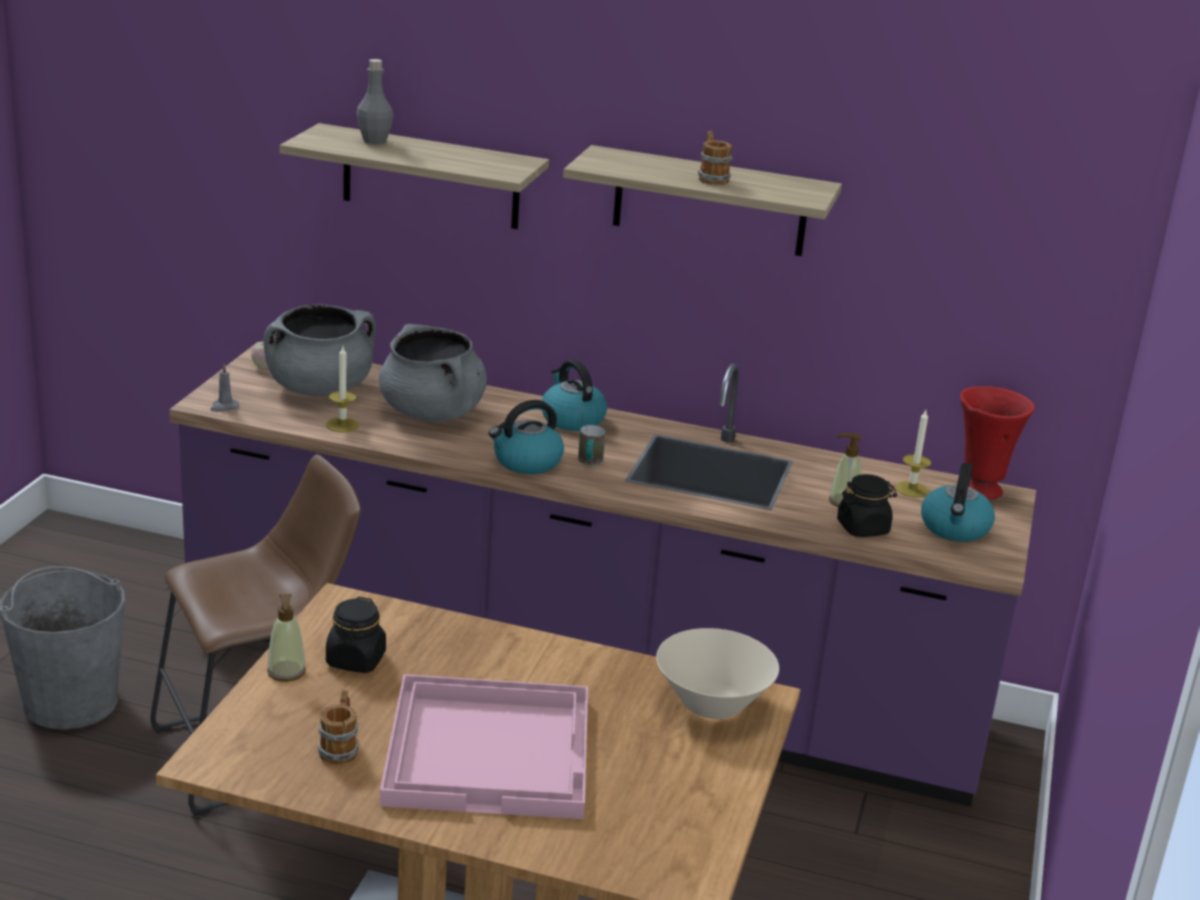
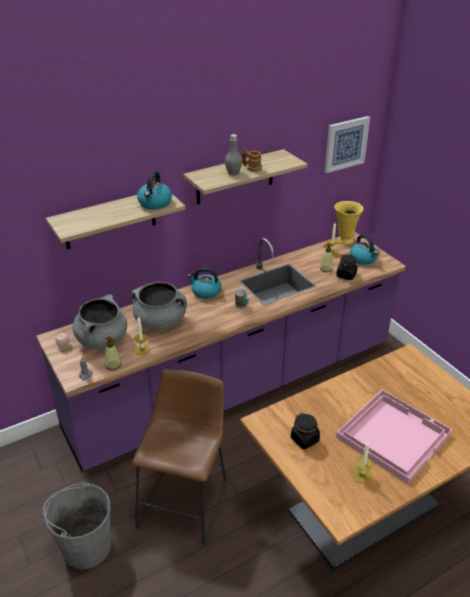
camera: 45 degrees left, 10 degrees up
soap dispenser [267,594,306,682] -> soap dispenser moved to [105,336,121,371]
mug [318,690,359,764] -> candle [352,441,372,483]
grey bottle [356,59,393,144] -> grey bottle moved to [225,134,243,176]
kettle [489,400,564,474] -> kettle moved to [137,171,172,209]
beige bowl [656,628,779,719] -> none
red vase [960,386,1035,500] -> yellow vase [334,201,363,244]
none -> picture [325,116,370,173]

